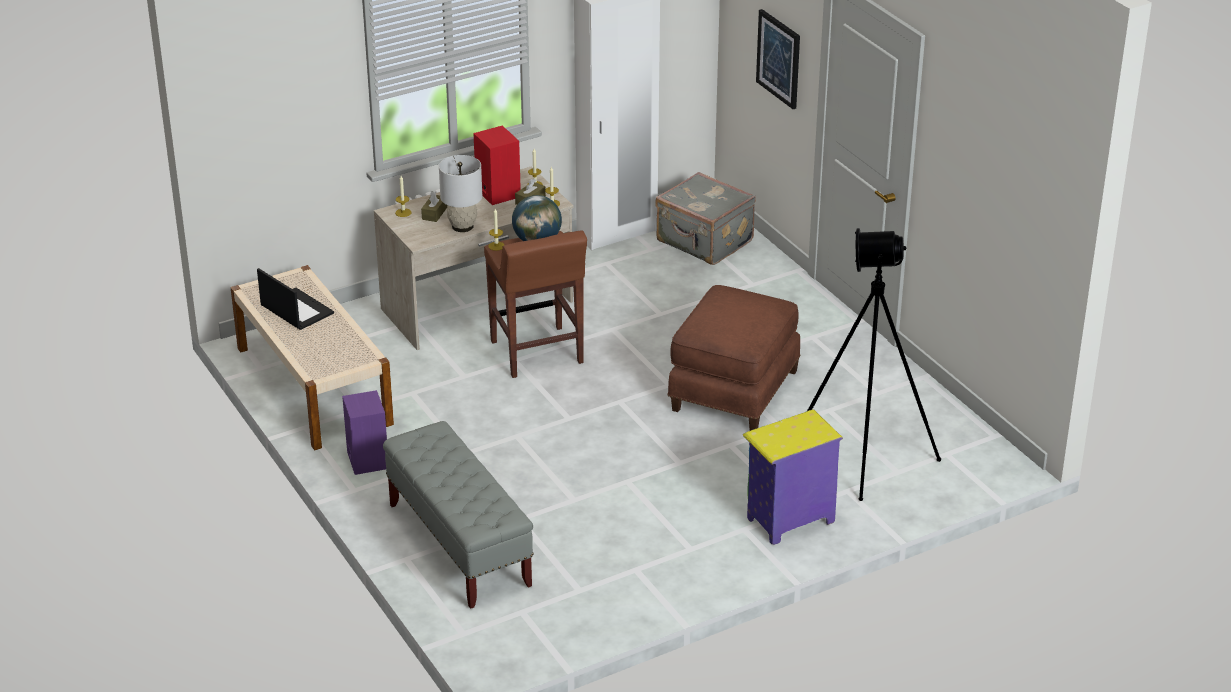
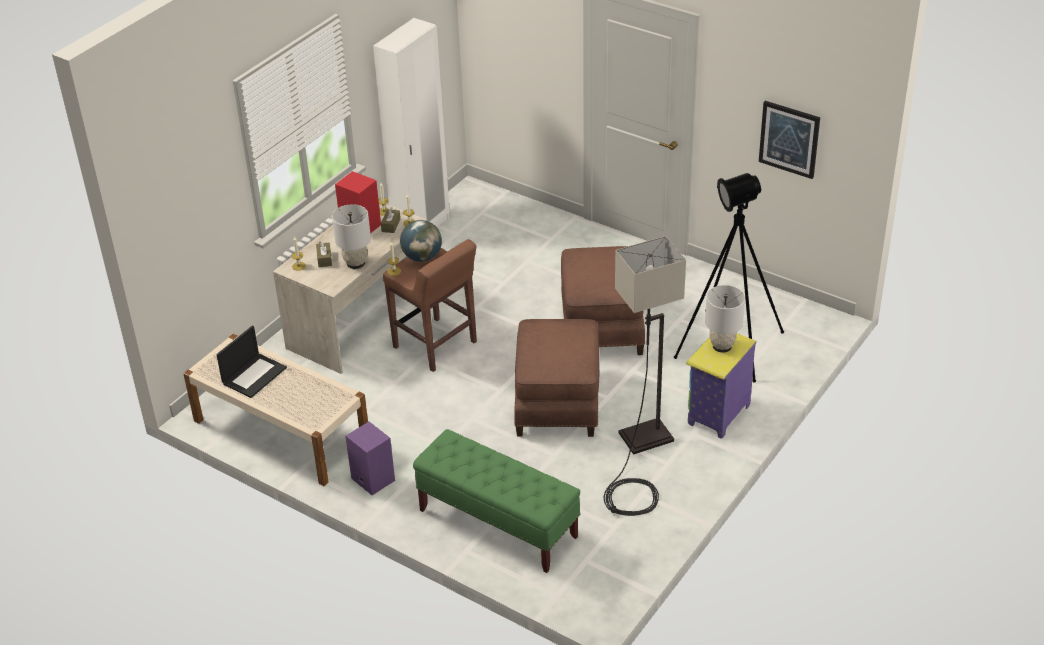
camera: 25 degrees left, 5 degrees up
laptop [257,268,334,330] -> laptop turned 105 degrees clockwise [216,325,287,398]
grey bench [383,421,534,609] -> green bench [413,429,580,573]
grey suitcase [655,172,756,265] -> none
picture [756,9,800,109] -> picture moved to [759,101,820,179]
none -> brown ottoman [514,319,599,437]
none -> floor lamp [604,236,686,516]
none -> white table lamp [705,285,745,353]

